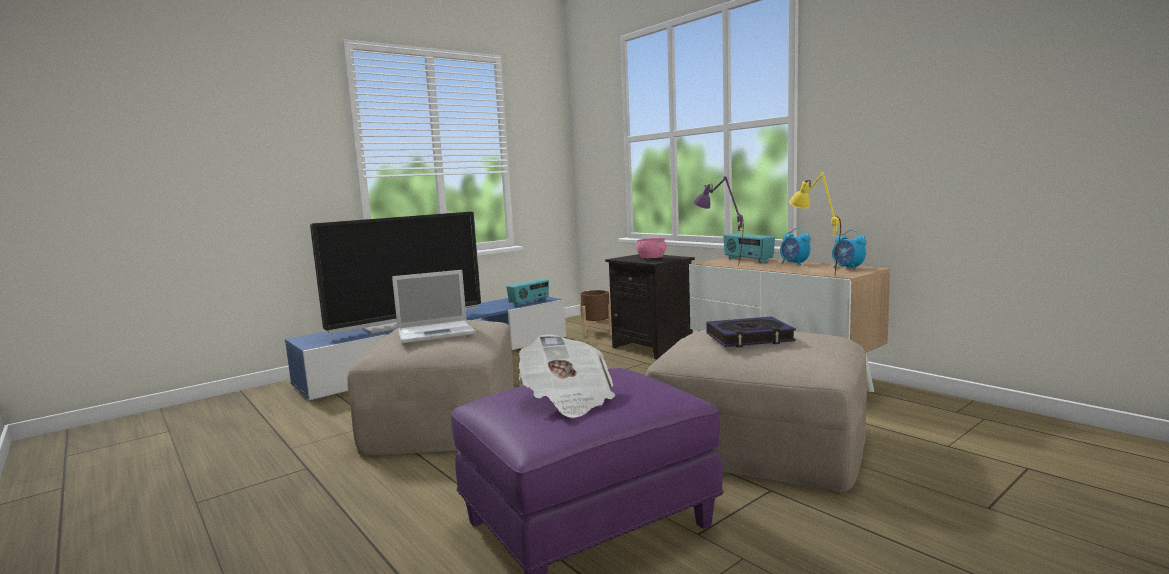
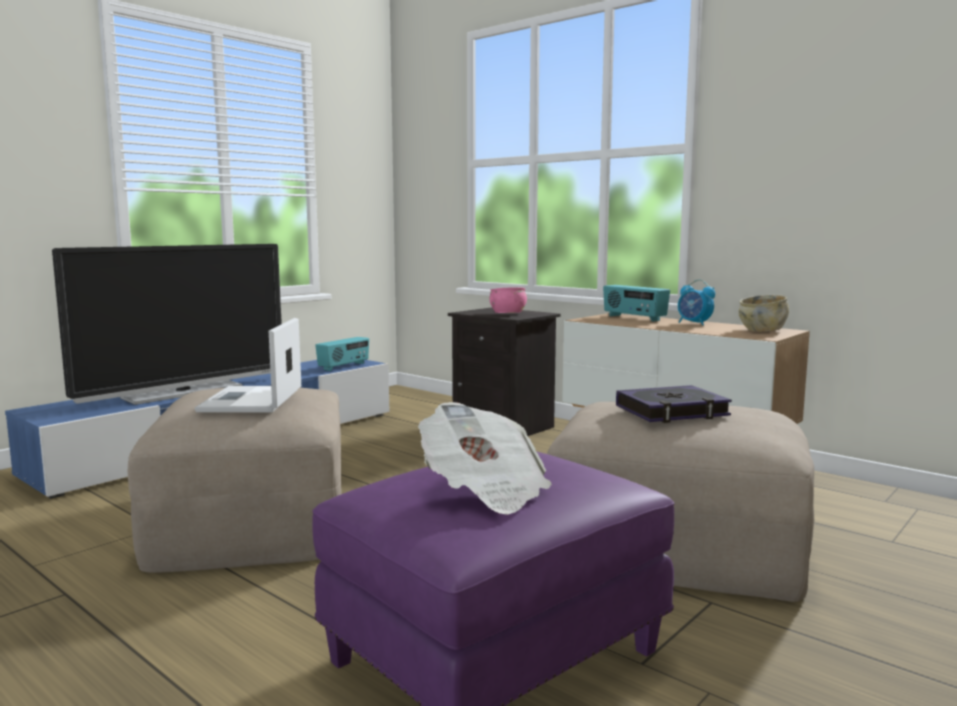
camera: 10 degrees left, 0 degrees up
laptop [392,270,476,343] -> laptop turned 120 degrees clockwise [195,318,301,413]
brown planter [580,290,612,337] -> none
purple table lamp [693,176,744,265] -> none
yellow table lamp [789,172,841,276] -> none
alarm clock [832,230,866,270] -> beige bowl [739,294,789,332]

